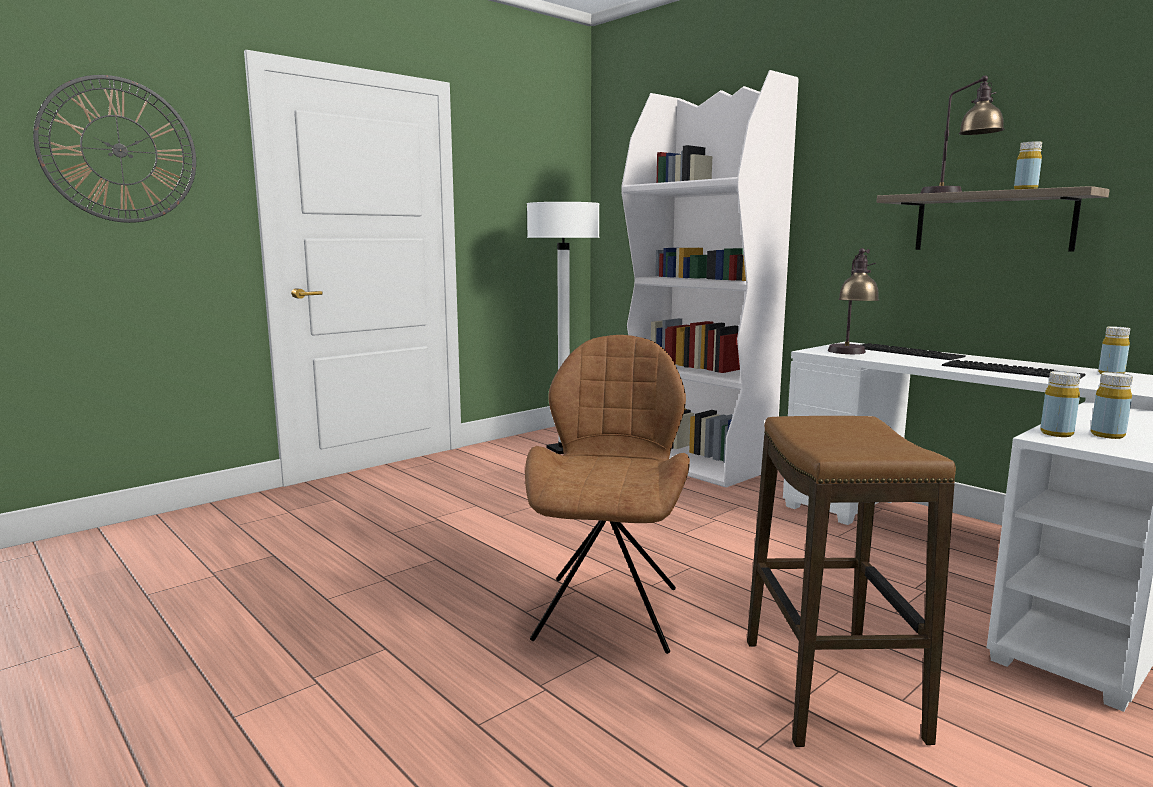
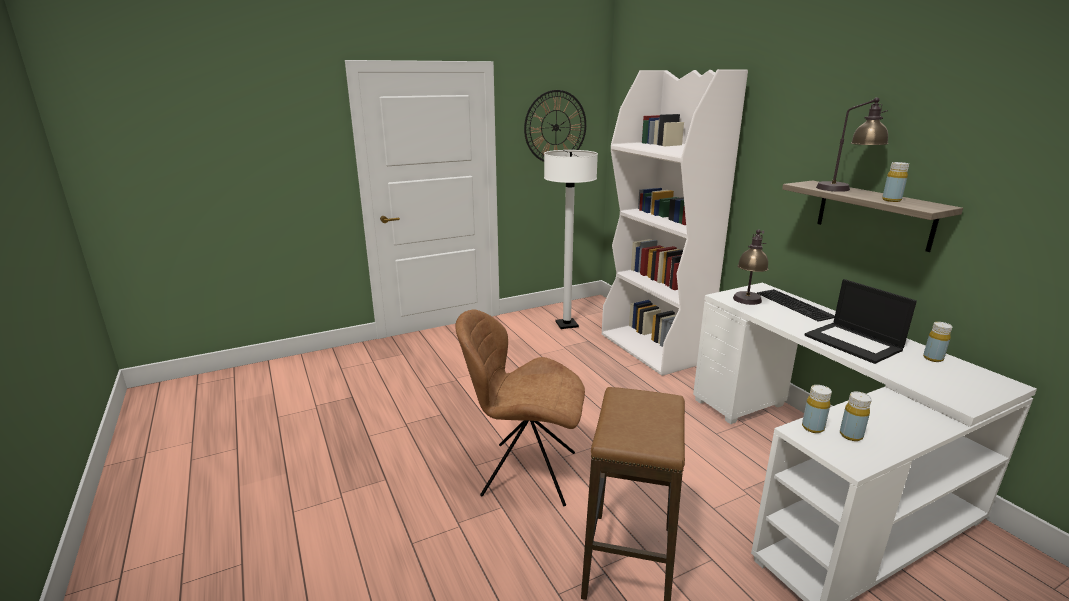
camera: 15 degrees right, 10 degrees up
wall clock [33,75,196,223] -> wall clock moved to [524,90,586,162]
brown chair [525,335,690,654] -> brown chair turned 105 degrees counterclockwise [456,309,585,506]
keyboard [942,360,1085,379] -> laptop [804,279,917,364]

